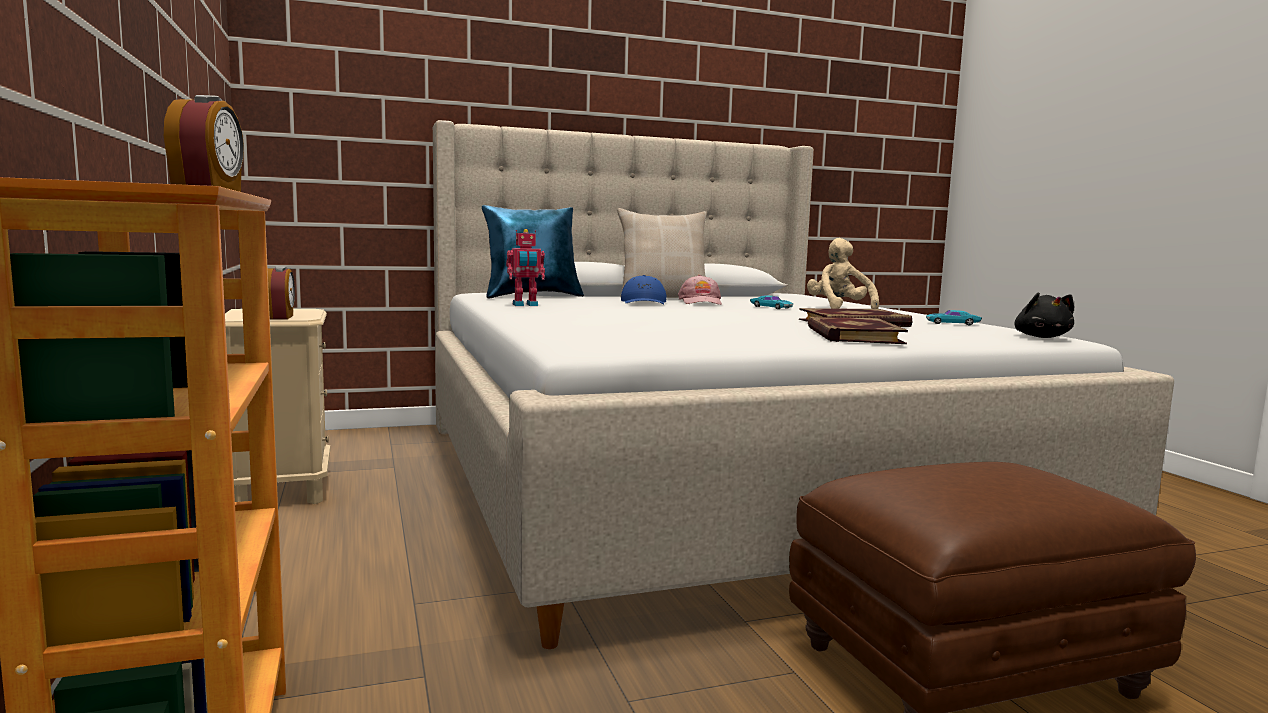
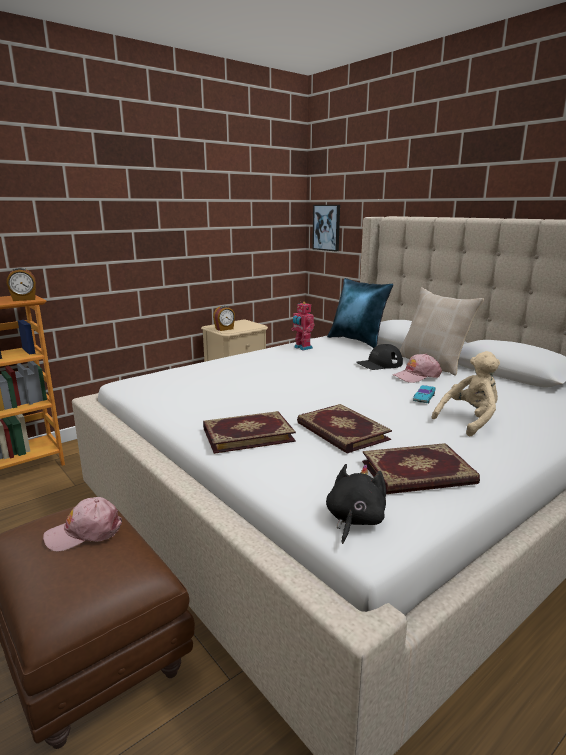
camera: 70 degrees right, 10 degrees up
blue cap [621,275,666,304] -> black cap [356,344,403,370]
turquoise toy car [926,310,982,325] -> book [362,443,480,494]
black plush toy [1015,292,1074,338] -> black plush toy turned 135 degrees clockwise [326,464,386,544]
none -> pink cap [43,497,122,551]
none -> picture [312,205,340,251]

